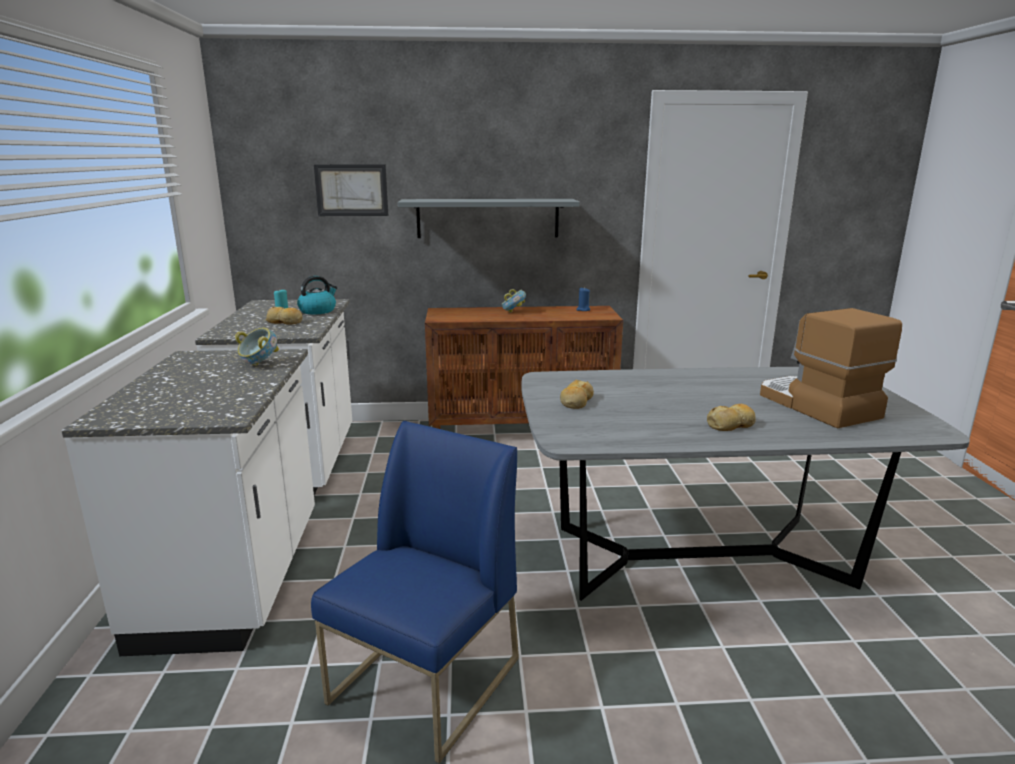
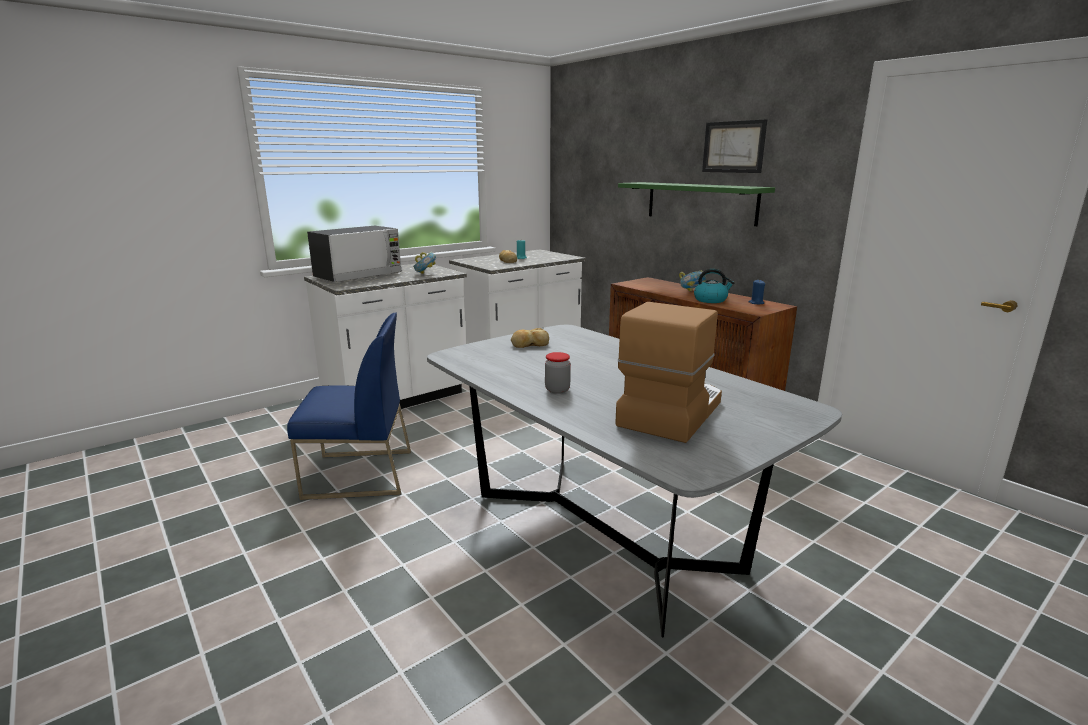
camera: 55 degrees right, 0 degrees up
kettle [297,276,337,314] -> kettle moved to [694,269,734,303]
picture [314,164,388,216] -> picture moved to [702,119,767,173]
grey shelf [398,199,580,238] -> green shelf [618,182,775,226]
bread [707,404,756,431] -> jar [545,352,571,394]
none -> microwave [307,226,402,282]

